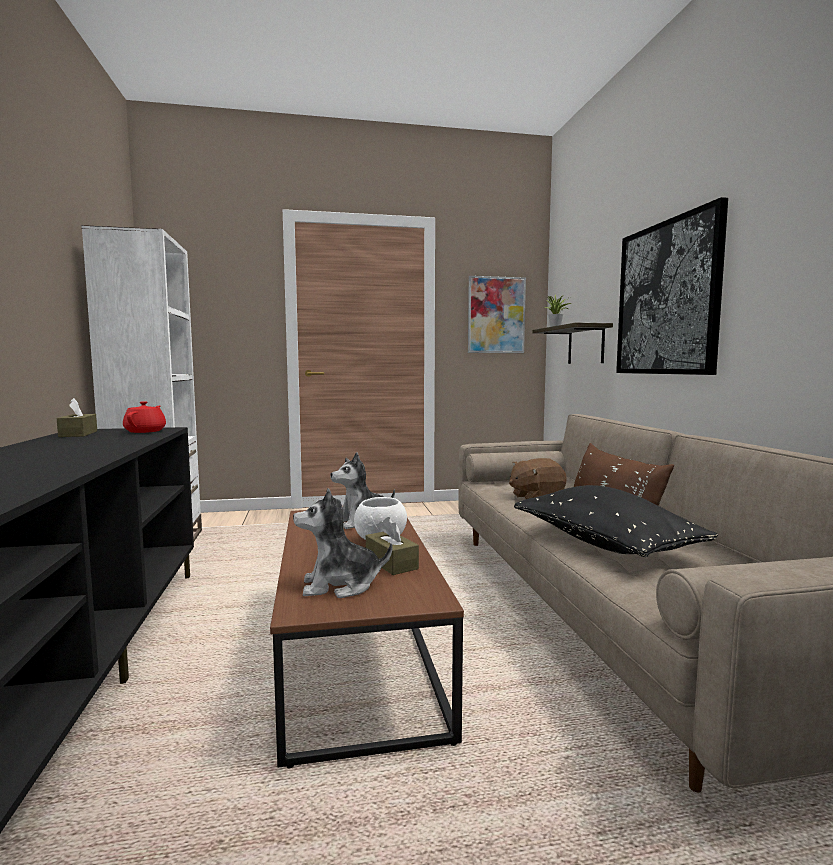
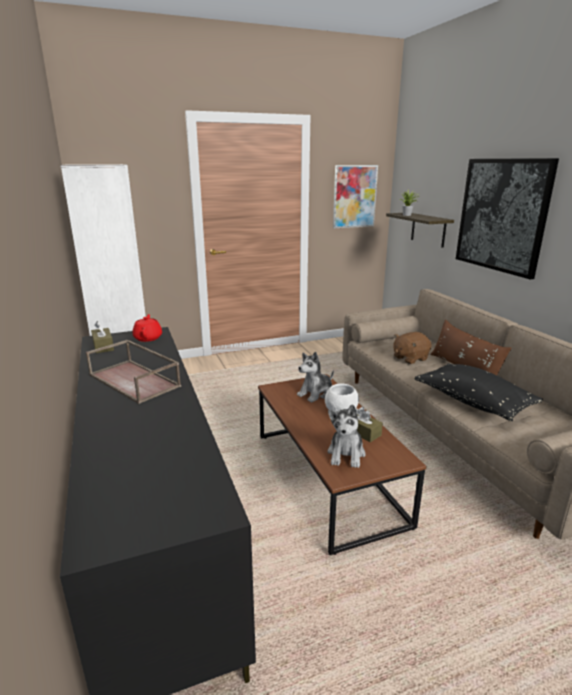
camera: 10 degrees left, 15 degrees up
plush toy [293,488,392,598] -> plush toy turned 60 degrees counterclockwise [328,405,366,468]
none -> brown tray [86,340,181,404]

